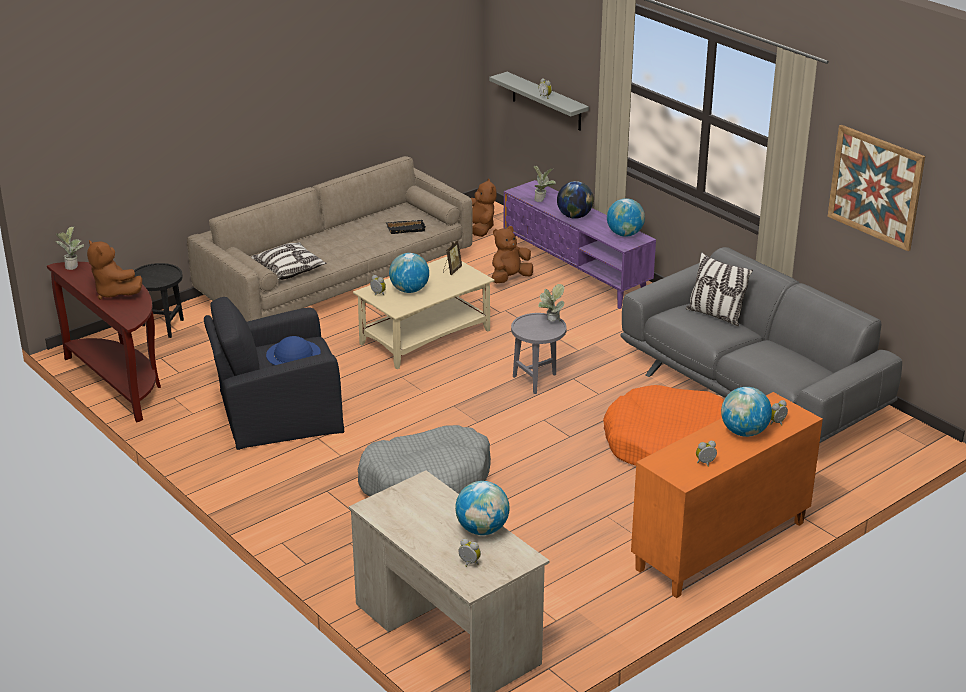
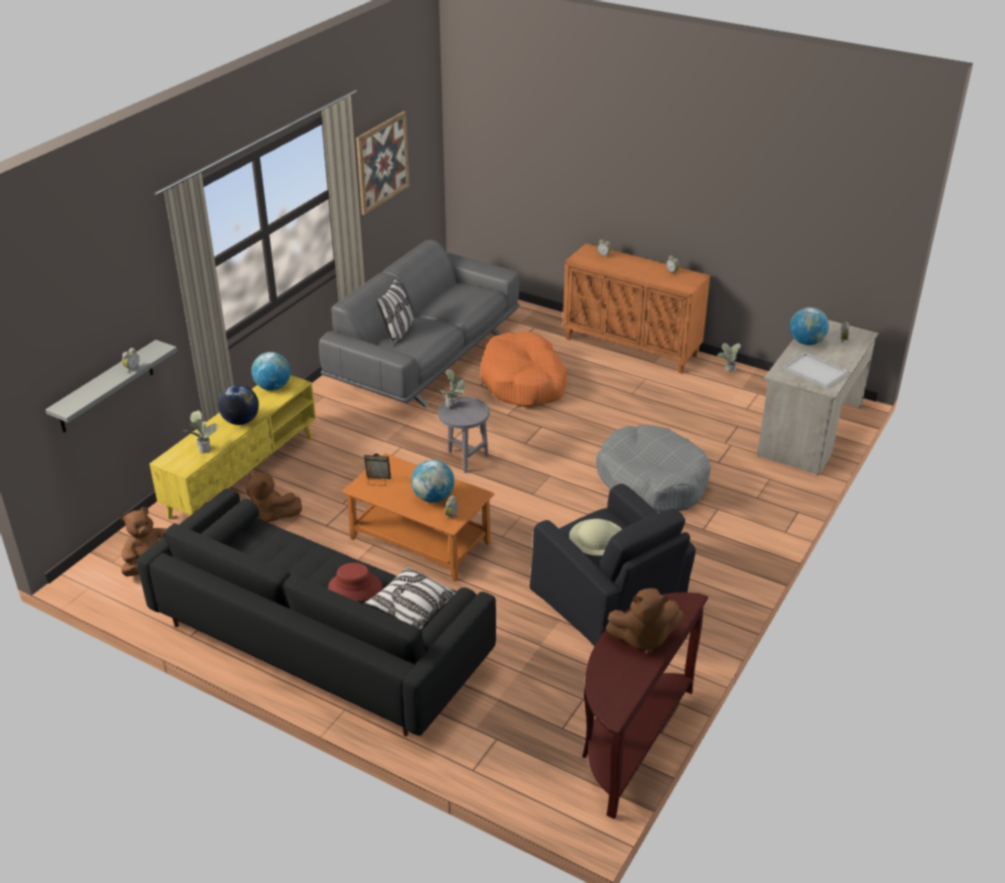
camera: 110 degrees left, 5 degrees up
potted plant [56,227,84,270] -> potted plant moved to [717,343,741,374]
brown plush toy [87,240,142,300] -> brown plush toy turned 60 degrees clockwise [606,588,684,655]
black side table [134,263,184,338] -> none
beige sofa [187,156,472,322] -> black sofa [137,488,496,736]
blue hat [266,336,321,365] -> beige hat [569,519,622,556]
beige coffee table [353,257,494,369] -> orange coffee table [342,453,494,581]
black tray [386,220,426,234] -> none
purple tv stand [503,180,656,309] -> yellow tv stand [150,375,316,519]
globe [721,387,772,437] -> none
none -> red hat [328,563,382,601]
none -> white tray [784,352,848,389]

